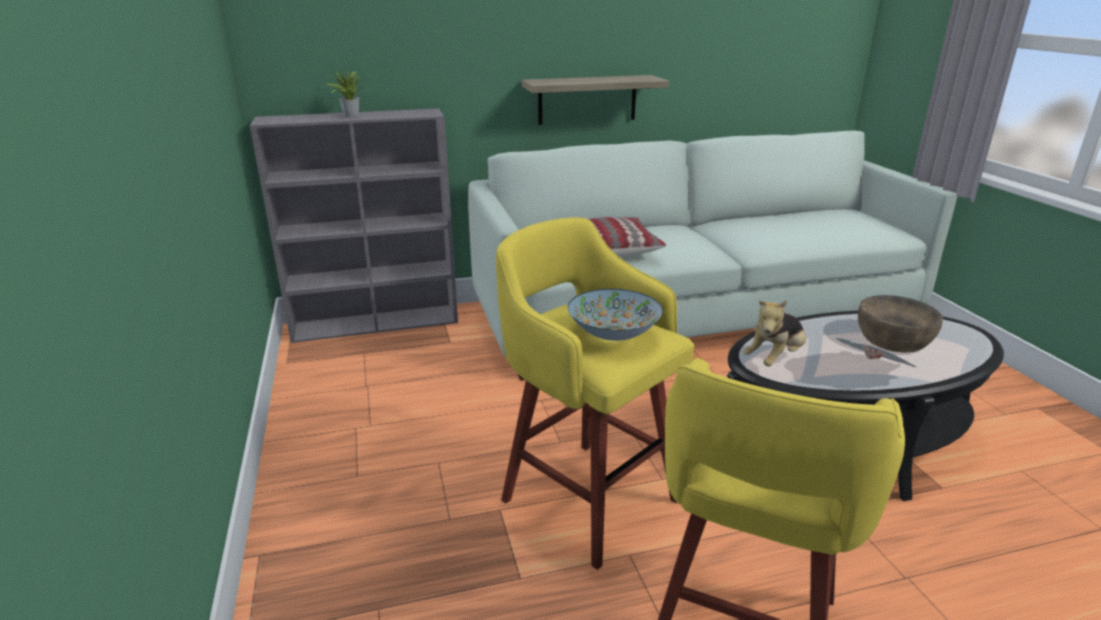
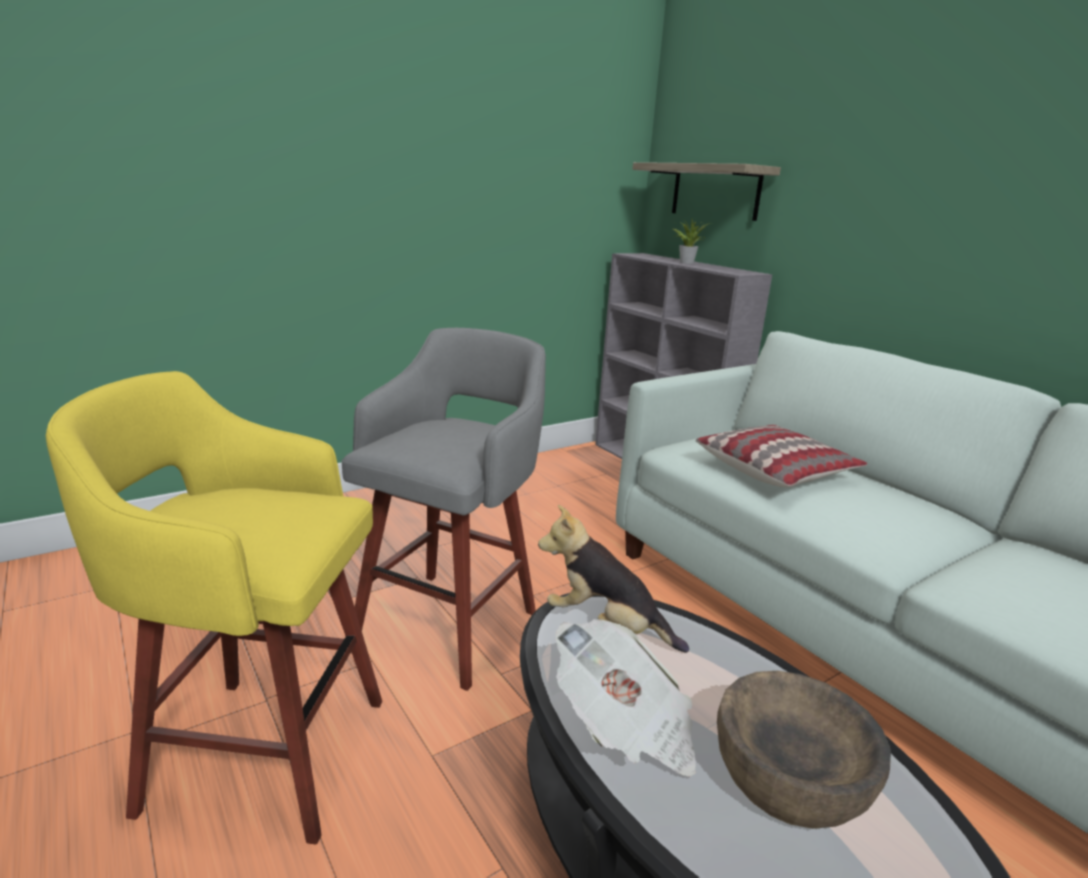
camera: 70 degrees right, 5 degrees down
yellow stool [496,218,694,570] -> grey stool [342,328,546,691]
shelf [522,75,669,125] -> shelf moved to [632,162,781,221]
bowl [567,289,663,341] -> none

